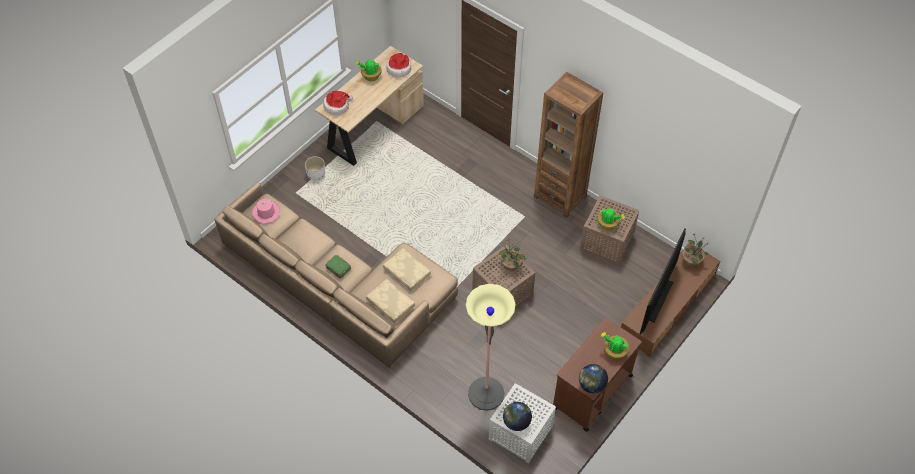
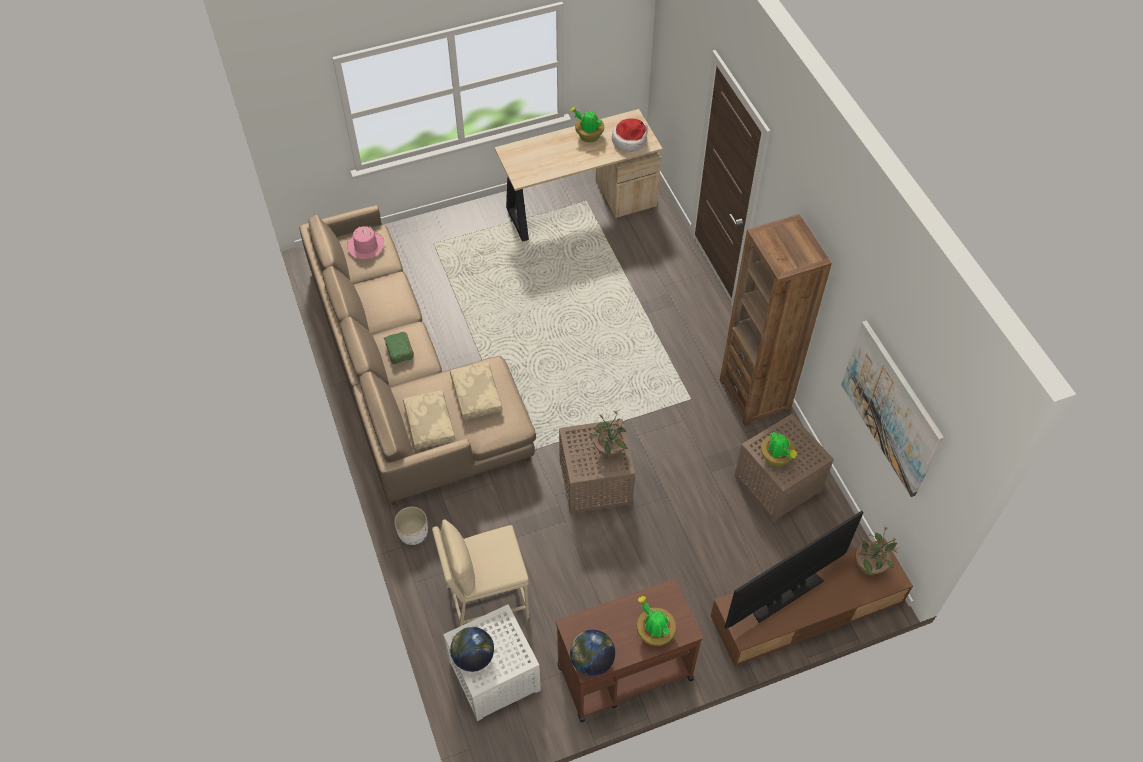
camera: 30 degrees right, 0 degrees up
white planter [305,156,325,181] -> white planter moved to [394,506,428,545]
hat [323,91,353,115] -> none
floor lamp [466,284,516,411] -> beige stool [432,519,530,627]
none -> picture [841,321,944,497]

